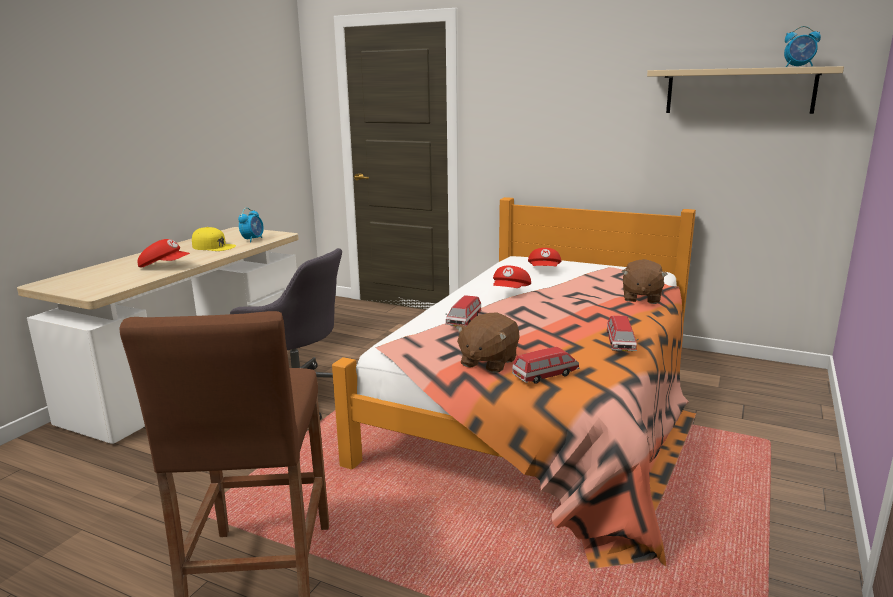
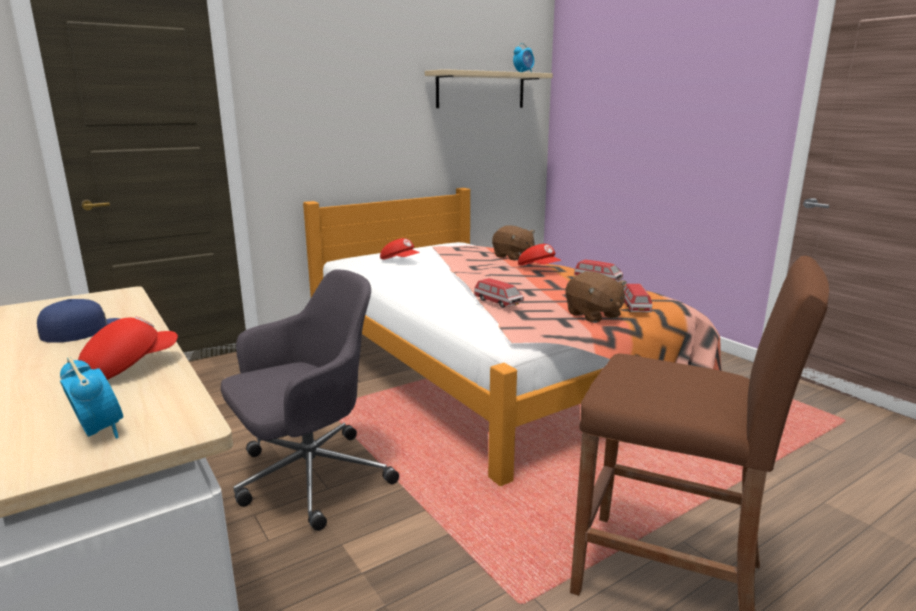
camera: 60 degrees left, 0 degrees up
yellow cap [192,227,236,251] -> blue cap [37,299,120,343]
alarm clock [238,208,264,242] -> alarm clock moved to [60,357,123,439]
red cap [493,266,531,288] -> red cap moved to [518,244,562,265]

